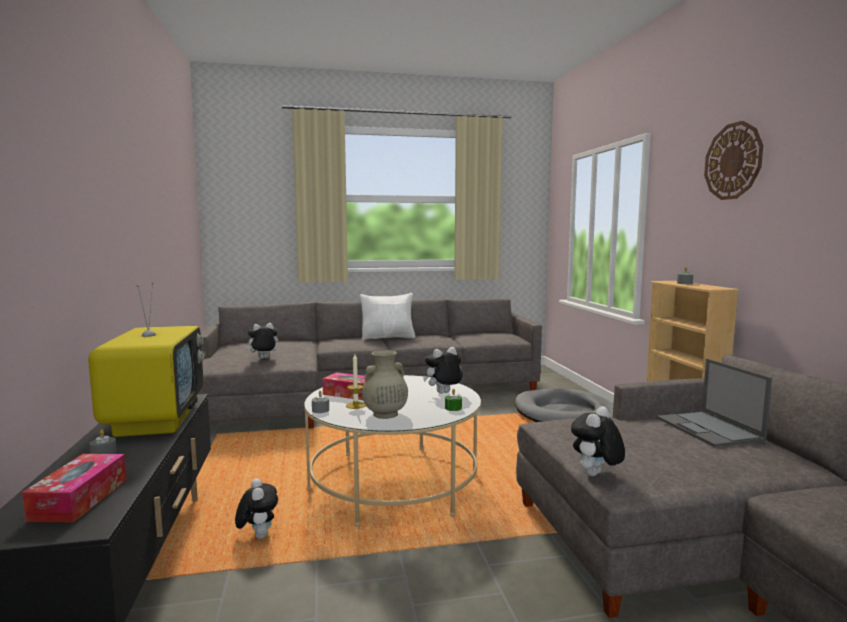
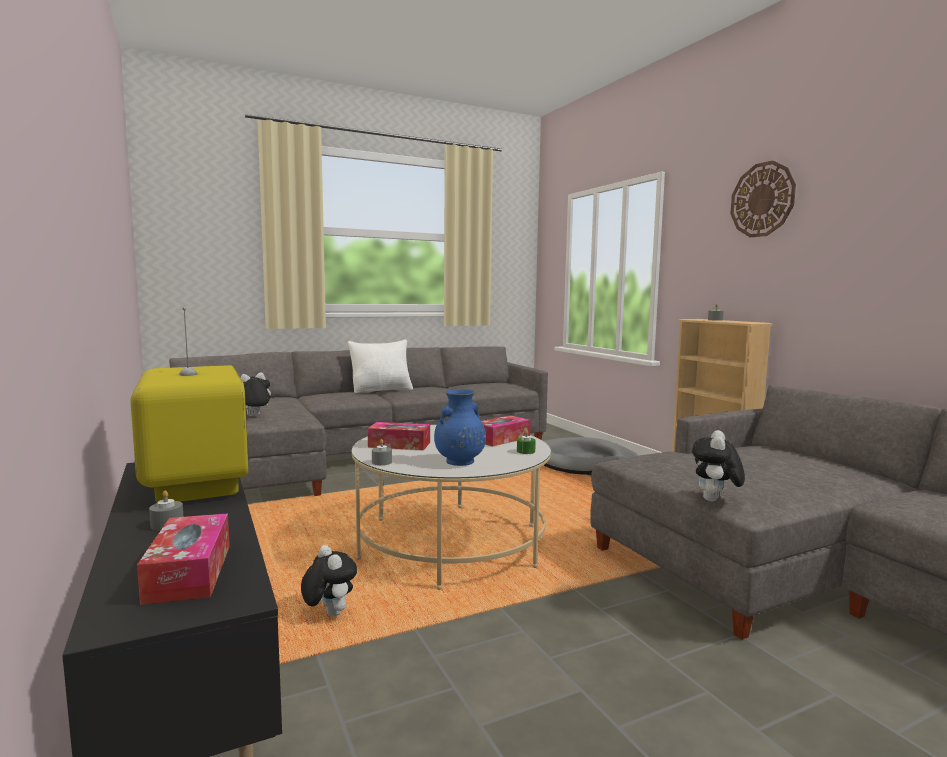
camera: 15 degrees left, 0 degrees up
candle [346,354,366,409] -> none
beige vase [362,350,408,419] -> blue vase [434,389,486,466]
plush toy [423,347,462,393] -> tissue box [481,415,531,446]
laptop [657,359,772,447] -> none

